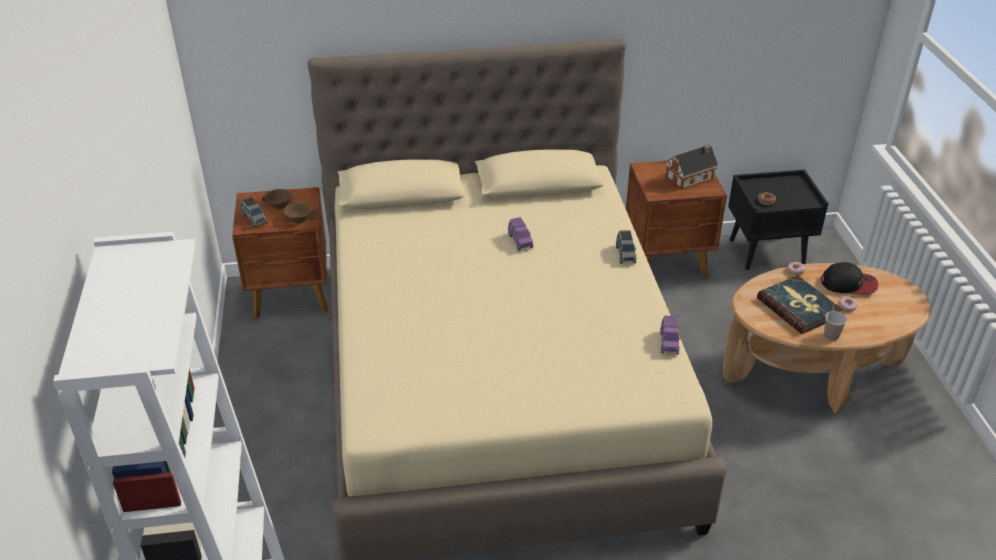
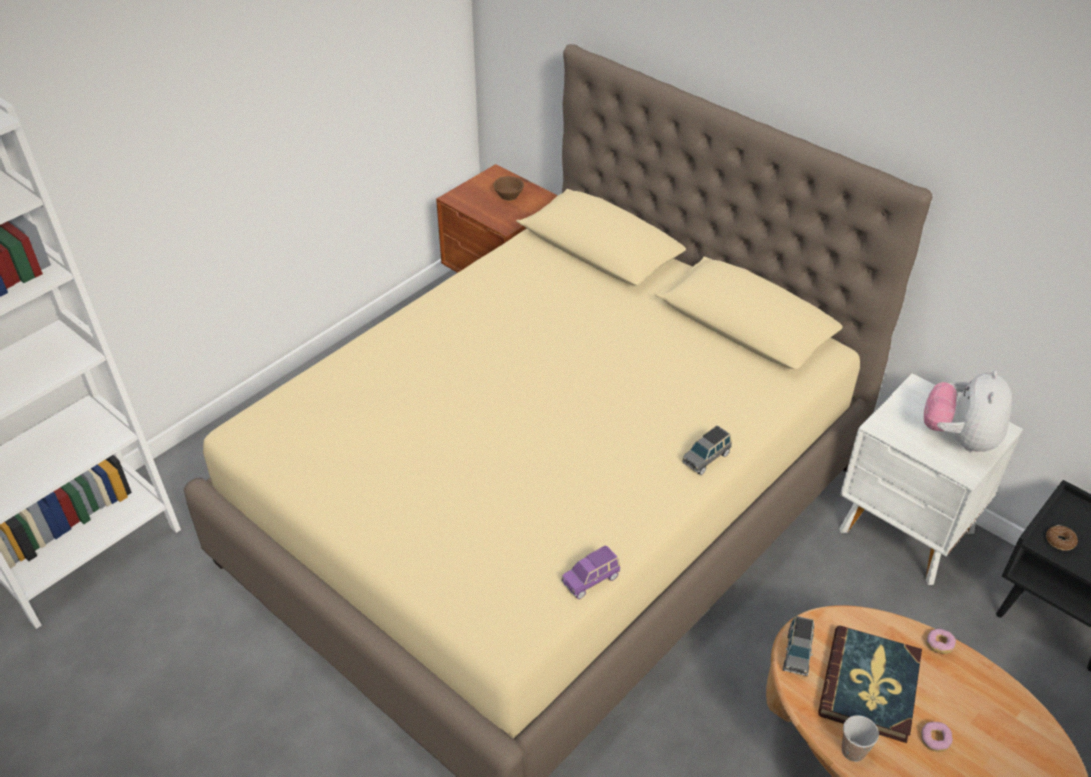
camera: 50 degrees right, 5 degrees up
grey toy car [241,197,267,228] -> grey toy car moved to [783,616,814,676]
brown cup [284,203,316,224] -> none
purple toy car [508,217,533,251] -> none
brown nightstand [626,161,727,278] -> white nightstand [839,373,1023,585]
toy house [665,144,718,190] -> plush toy [924,370,1012,452]
cap [821,262,878,295] -> none

